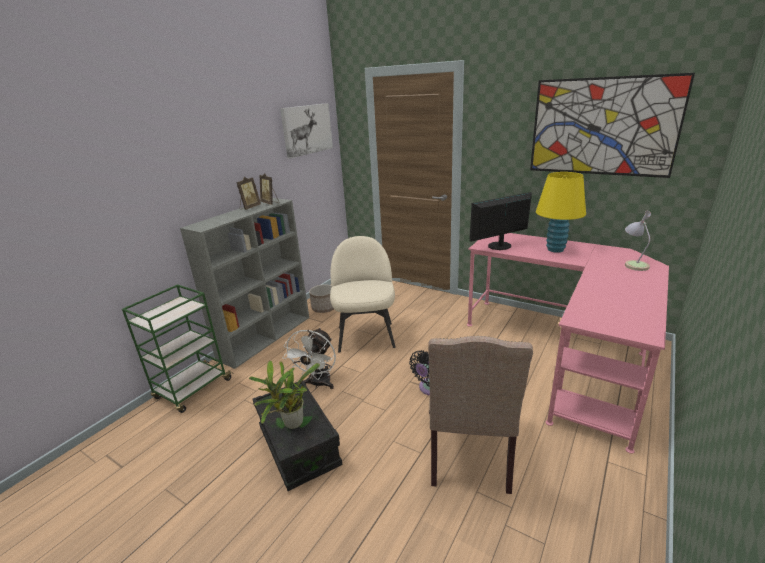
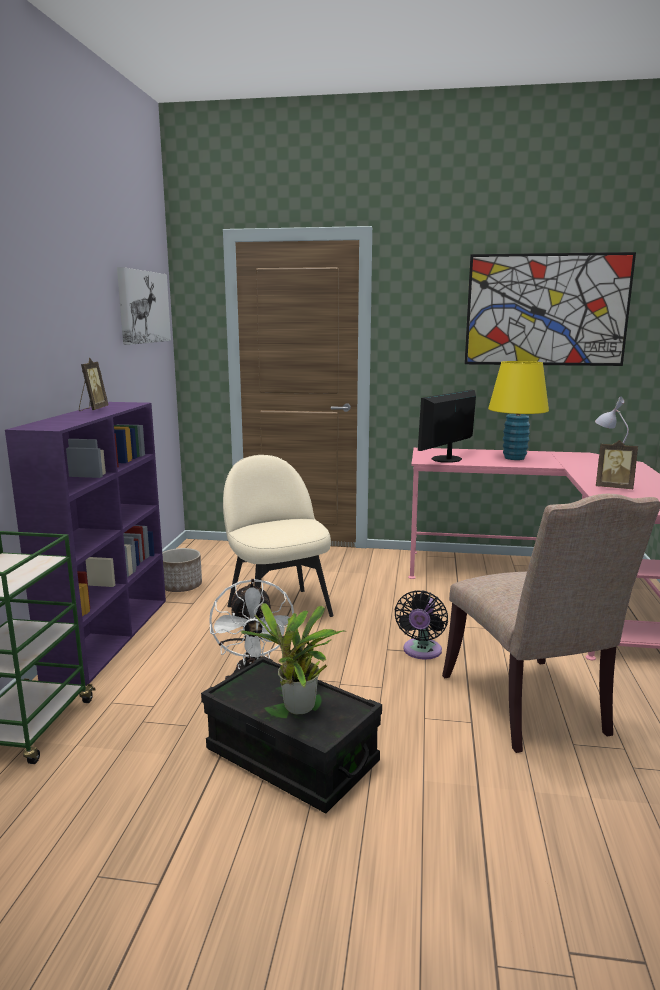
camera: 25 degrees left, 10 degrees down
grey bookcase [180,198,309,369] -> purple bookcase [5,402,166,686]
picture frame [260,173,279,205] -> picture frame moved to [596,440,638,489]

